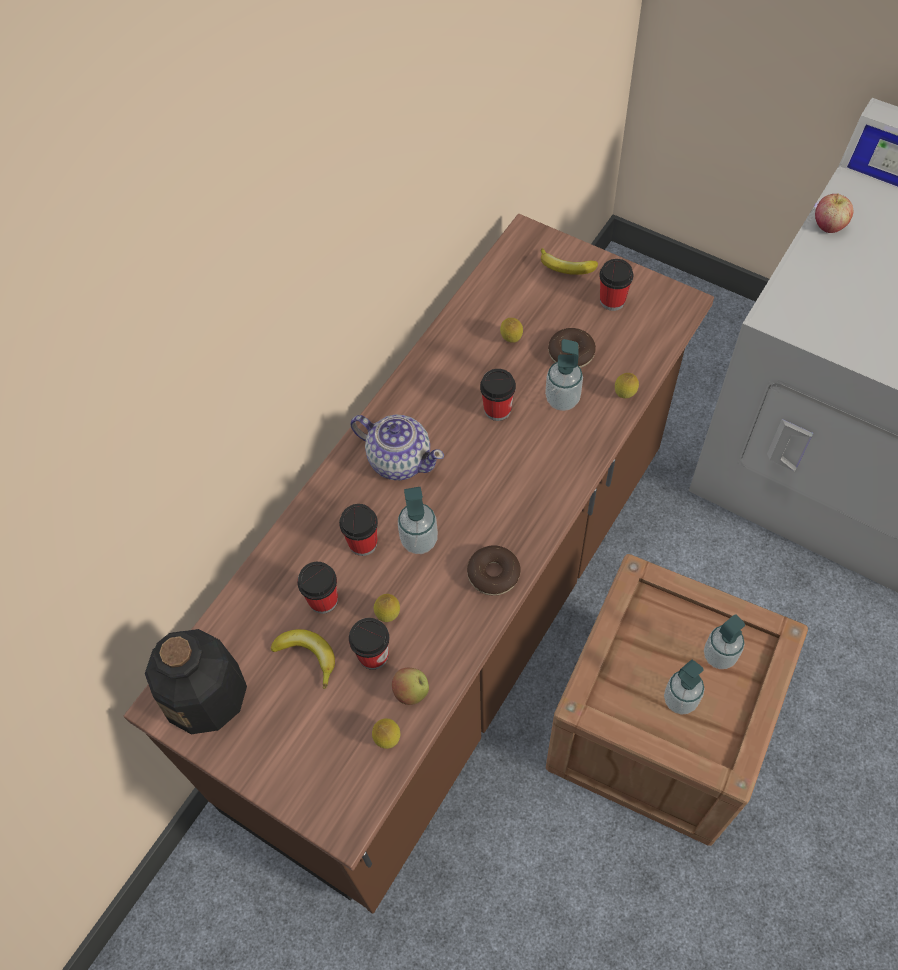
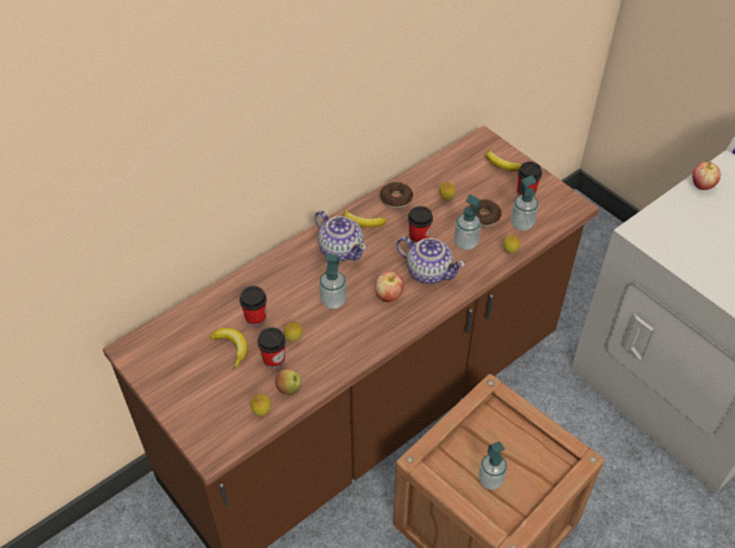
camera: 15 degrees right, 10 degrees down
bottle [145,629,247,734] -> none
cup [339,504,378,556] -> none
donut [467,545,521,596] -> donut moved to [380,182,413,209]
soap dispenser [704,614,745,669] -> soap dispenser moved to [511,175,539,231]
none -> banana [343,209,387,228]
none -> apple [375,271,404,302]
none -> teapot [396,237,465,284]

